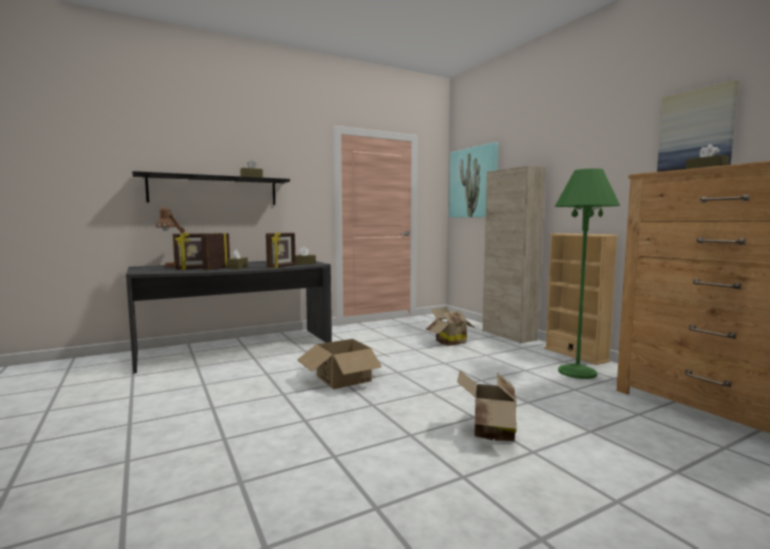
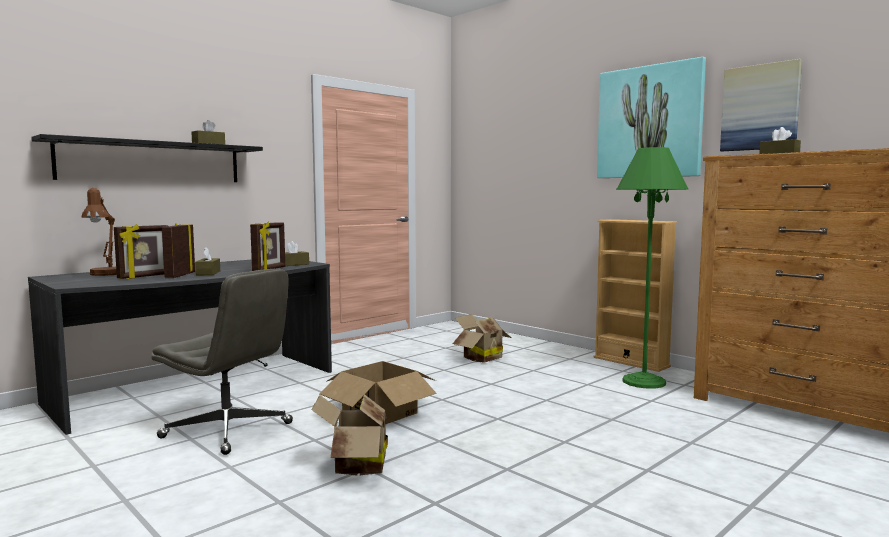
camera: 15 degrees left, 0 degrees up
picture [449,142,498,218] -> picture moved to [597,57,706,178]
cardboard box [457,370,517,441] -> cardboard box moved to [311,394,388,475]
beige cabinet [482,166,545,343] -> none
none -> grey office chair [151,269,293,455]

